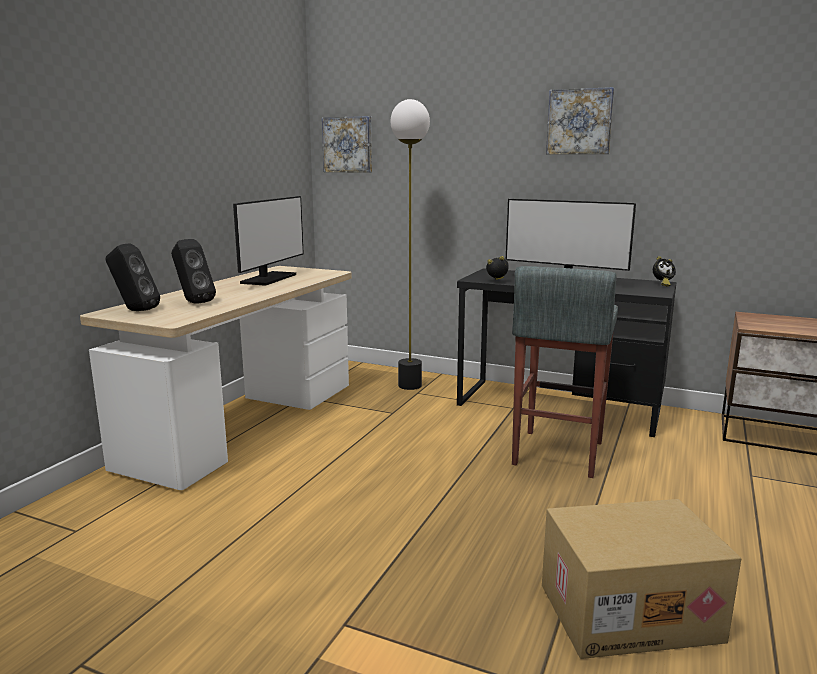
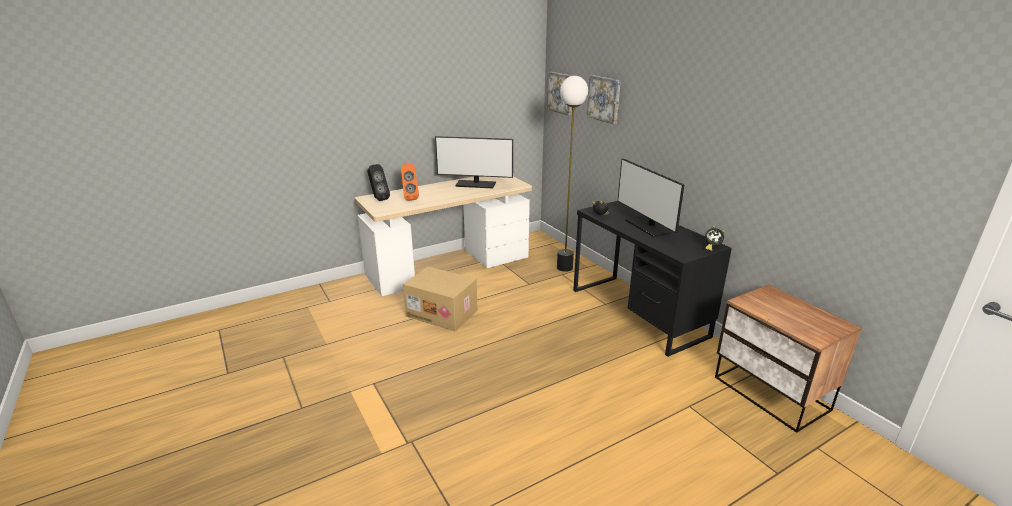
camera: 35 degrees right, 10 degrees up
black speaker [171,239,216,303] -> orange speaker [401,164,419,201]
monitor [233,196,304,286] -> monitor turned 45 degrees clockwise [435,136,513,188]
grey stool [512,266,618,478] -> none
cardboard box [542,499,741,659] -> cardboard box moved to [403,267,477,331]
picture [546,87,614,154] -> picture moved to [587,75,621,124]

